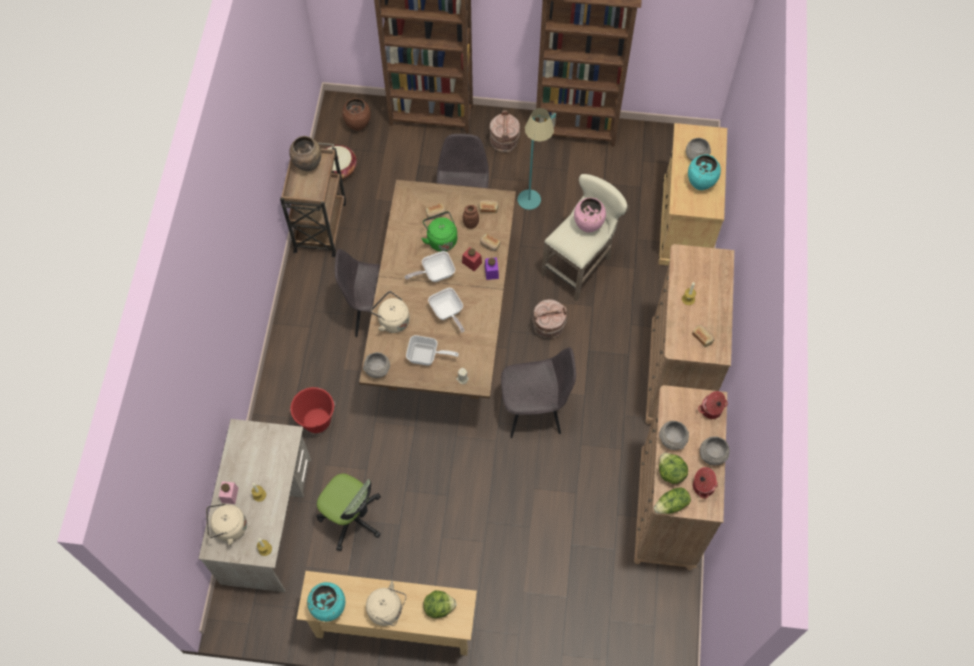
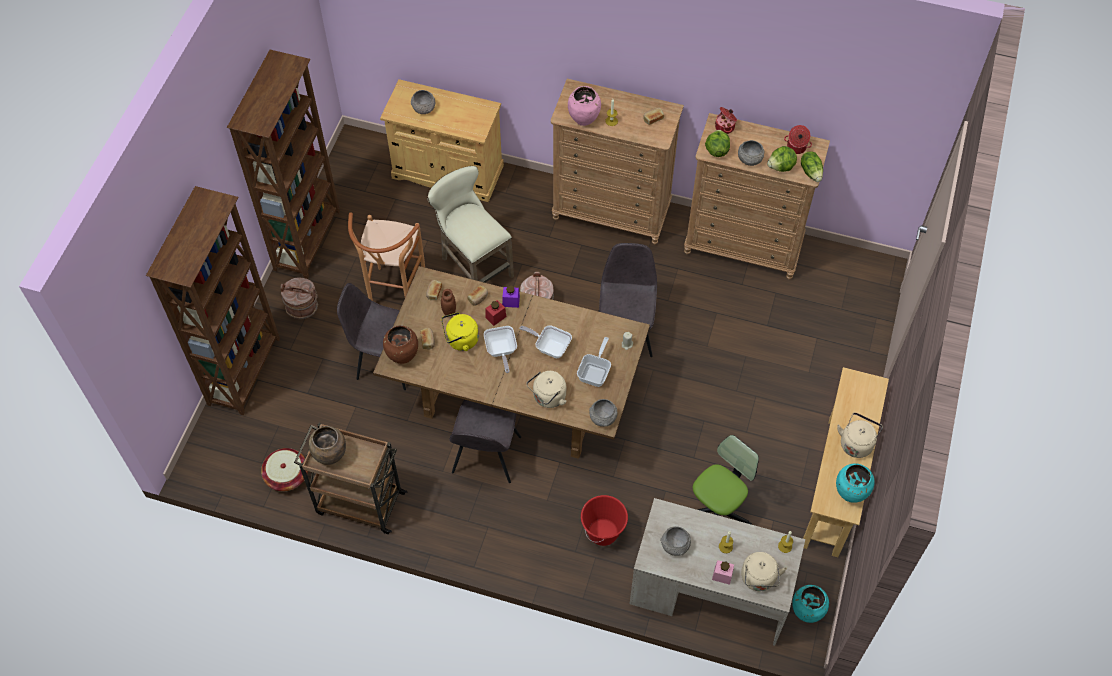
camera: 80 degrees left, 5 degrees down
brown vase [342,98,371,131] -> brown vase moved to [383,325,418,364]
green kettle [421,211,457,252] -> yellow kettle [441,312,479,351]
lettuce [423,590,457,618] -> lettuce moved to [705,130,730,157]
frying pan [428,288,464,332] -> frying pan turned 135 degrees counterclockwise [519,325,572,358]
turquoise floor lamp [518,108,556,210] -> brown stool [348,212,425,301]
pink vase [574,197,606,233] -> pink vase moved to [568,86,601,126]
turquoise vase [688,154,721,190] -> turquoise vase moved to [792,585,829,623]
grey bowl [700,436,730,465] -> grey bowl moved to [661,526,691,556]

